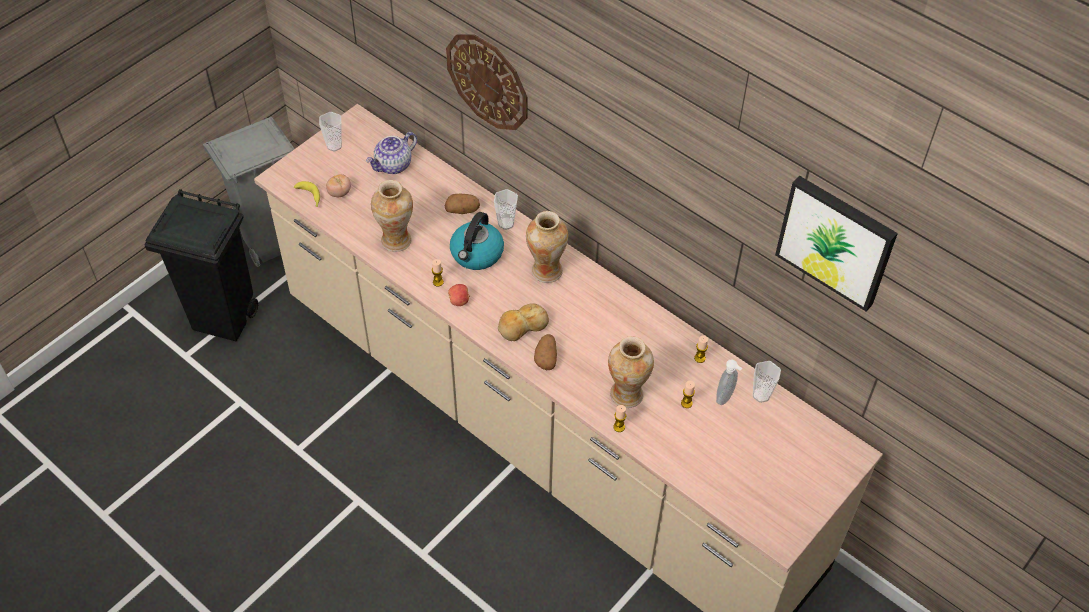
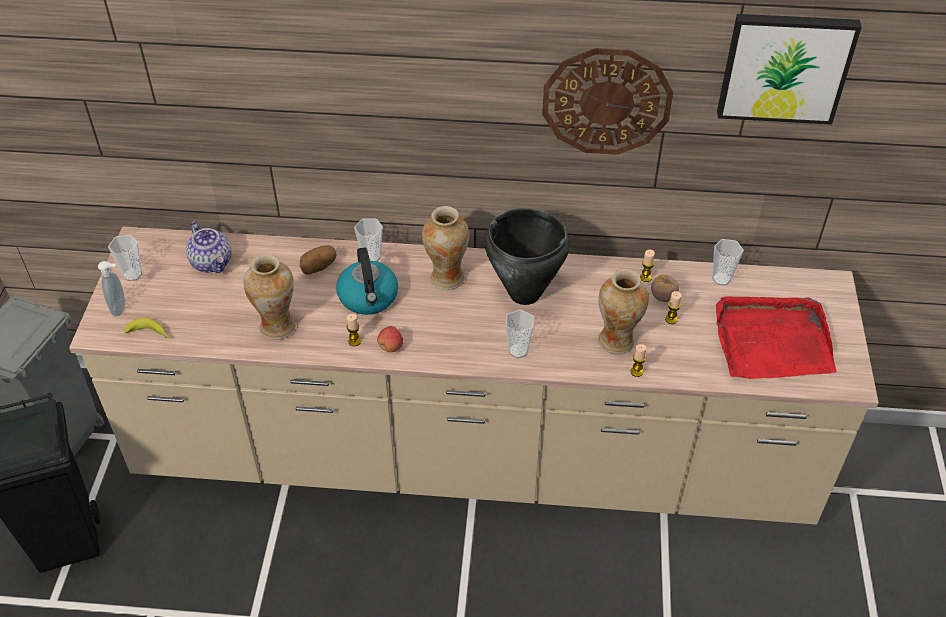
camera: 35 degrees left, 5 degrees down
tomato [326,174,351,197] -> tomato moved to [651,274,679,302]
teapot [366,132,417,174] -> teapot turned 45 degrees counterclockwise [186,221,231,273]
wall clock [446,34,527,130] -> wall clock moved to [542,48,673,155]
bread [498,303,549,341] -> none
potato [534,334,557,370] -> cup [505,310,534,359]
soap dispenser [716,359,742,405] -> soap dispenser moved to [98,261,125,316]
none -> black cooking pot [484,208,570,305]
none -> red tray [716,297,837,379]

